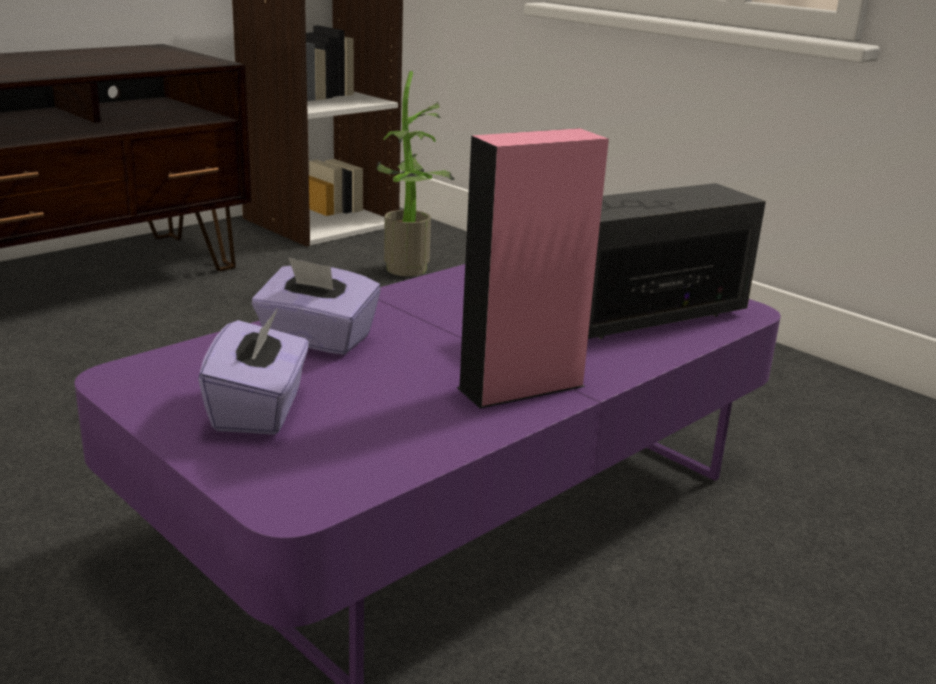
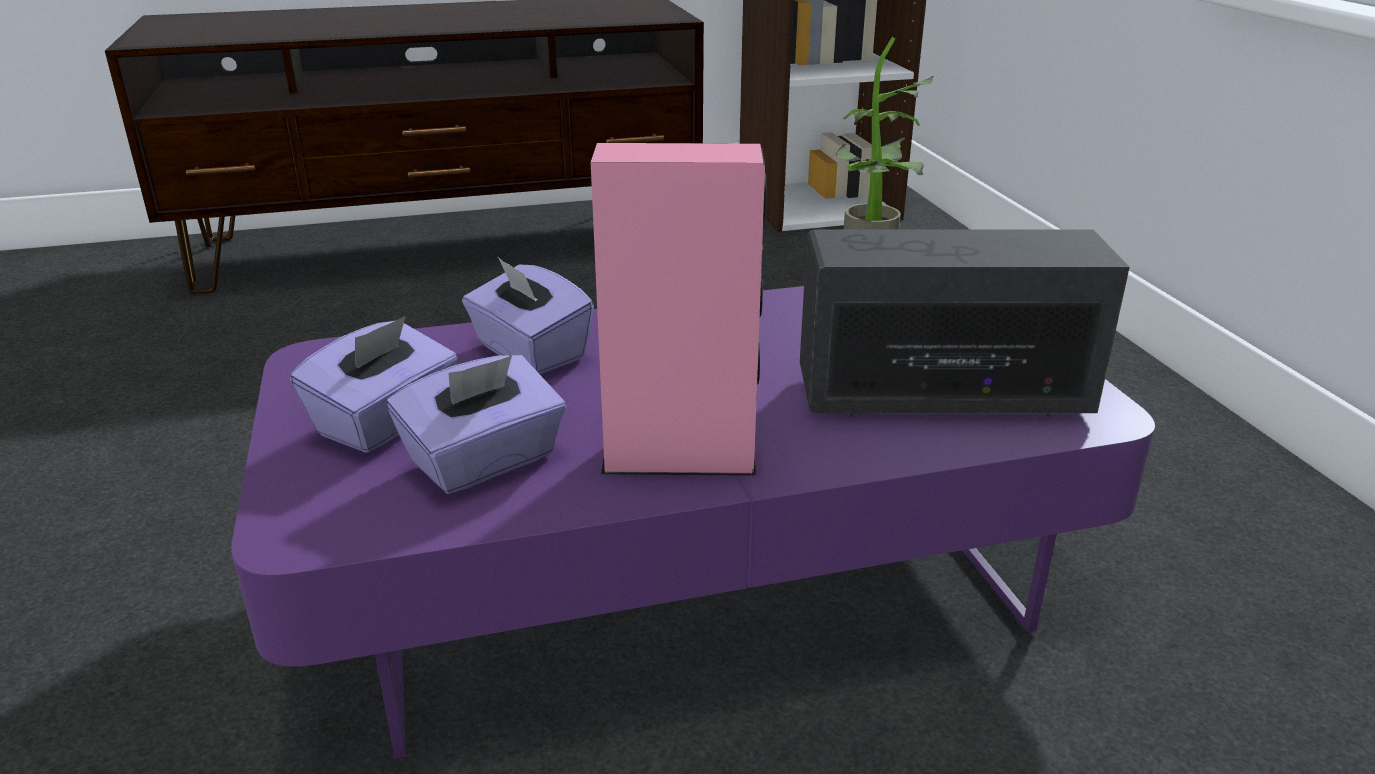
camera: 30 degrees right, 5 degrees up
none -> purple tissue box [387,355,566,494]

